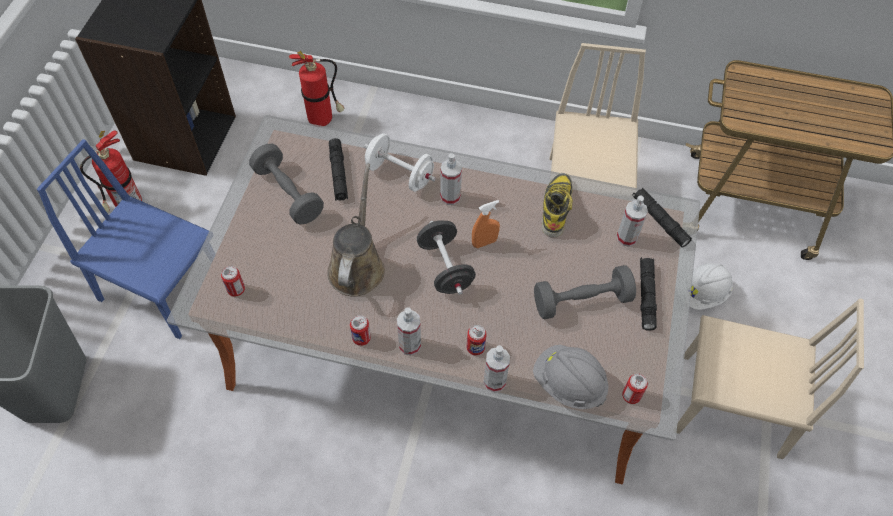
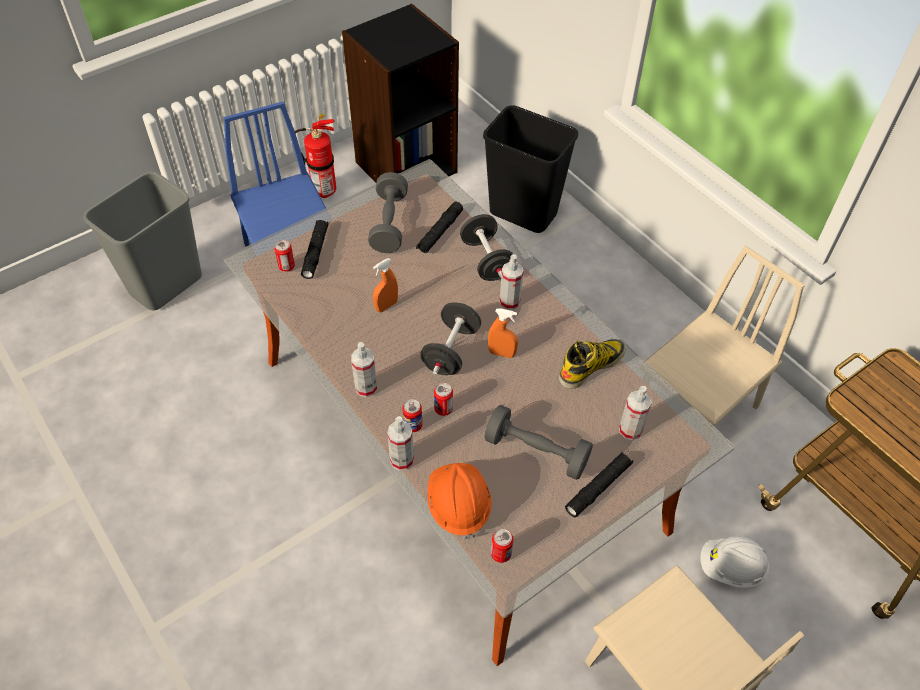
camera: 40 degrees right, 5 degrees down
fire extinguisher [289,51,344,126] -> black trash can [483,105,578,233]
brown watering can [327,164,385,296] -> orange spray bottle [373,258,398,312]
can [350,315,371,346] -> can moved to [434,383,453,416]
white dumbbell [364,133,436,192] -> black dumbbell [460,214,513,281]
grey hard hat [533,345,608,409] -> orange hard hat [428,463,492,540]
black flashlight [632,187,692,248] -> black flashlight moved to [301,220,328,279]

